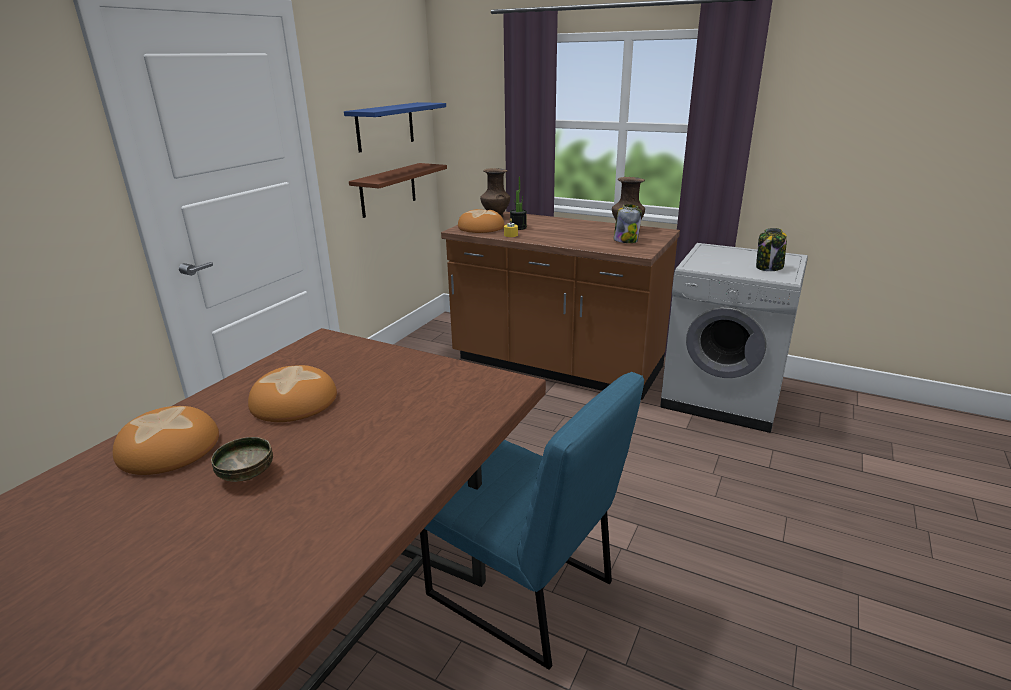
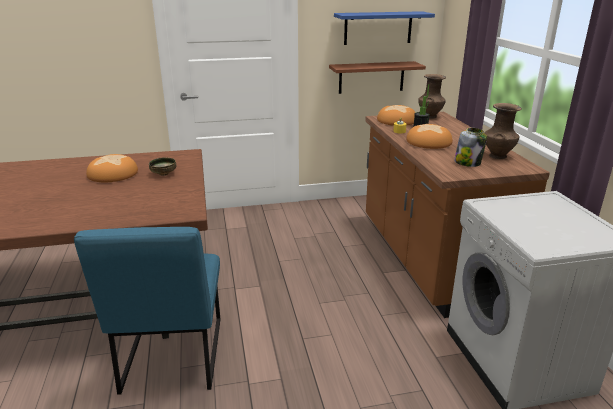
camera: 50 degrees right, 0 degrees up
bread [113,406,219,475] -> bread moved to [406,124,453,149]
bowl [211,437,273,482] -> bowl moved to [149,157,176,176]
jar [756,228,787,271] -> none

